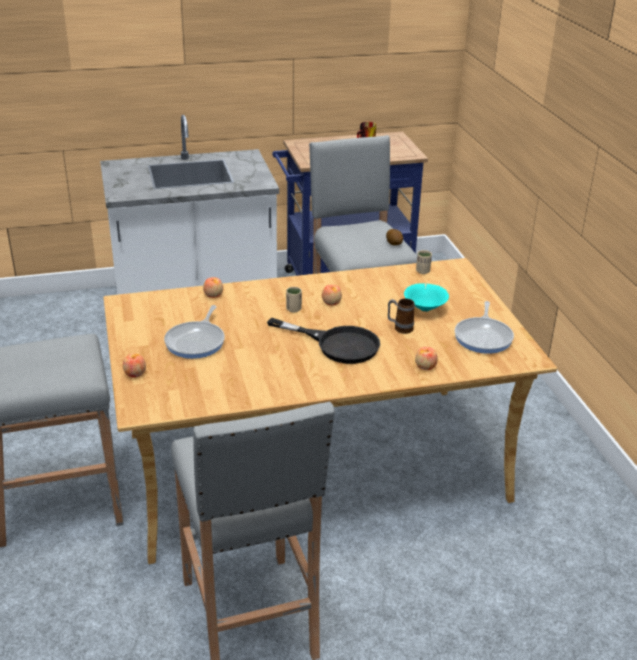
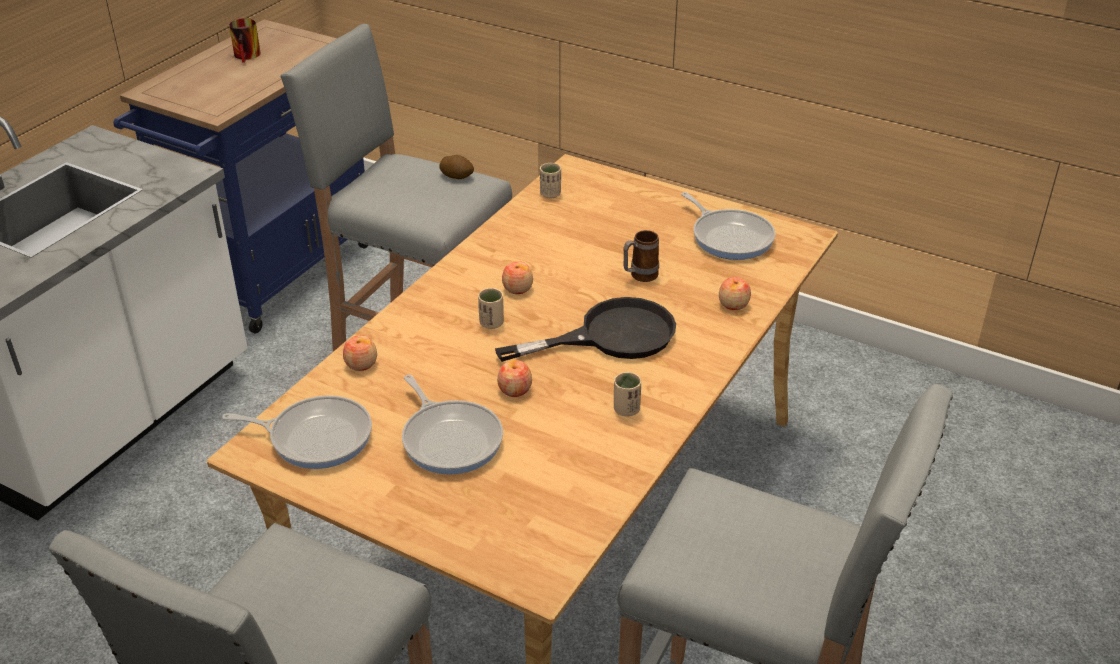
camera: 45 degrees left, 5 degrees up
apple [123,354,146,378] -> apple moved to [497,360,532,397]
turquoise bowl [404,284,449,312] -> none
none -> frying pan [222,395,372,469]
none -> beige cup [614,372,641,417]

